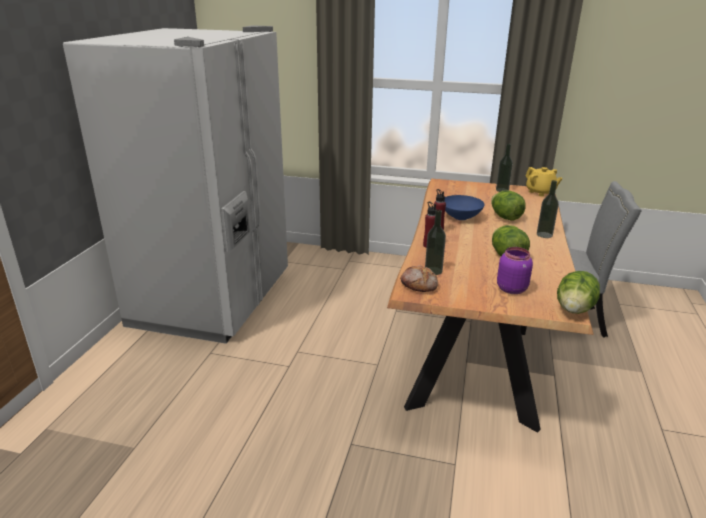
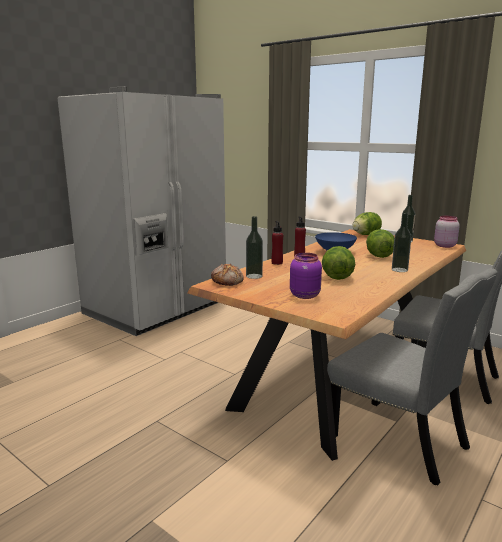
camera: 25 degrees right, 10 degrees down
yellow teapot [526,167,563,196] -> pink jar [434,216,460,248]
lettuce [557,271,600,314] -> lettuce moved to [352,212,382,235]
none -> grey chair [327,268,497,485]

